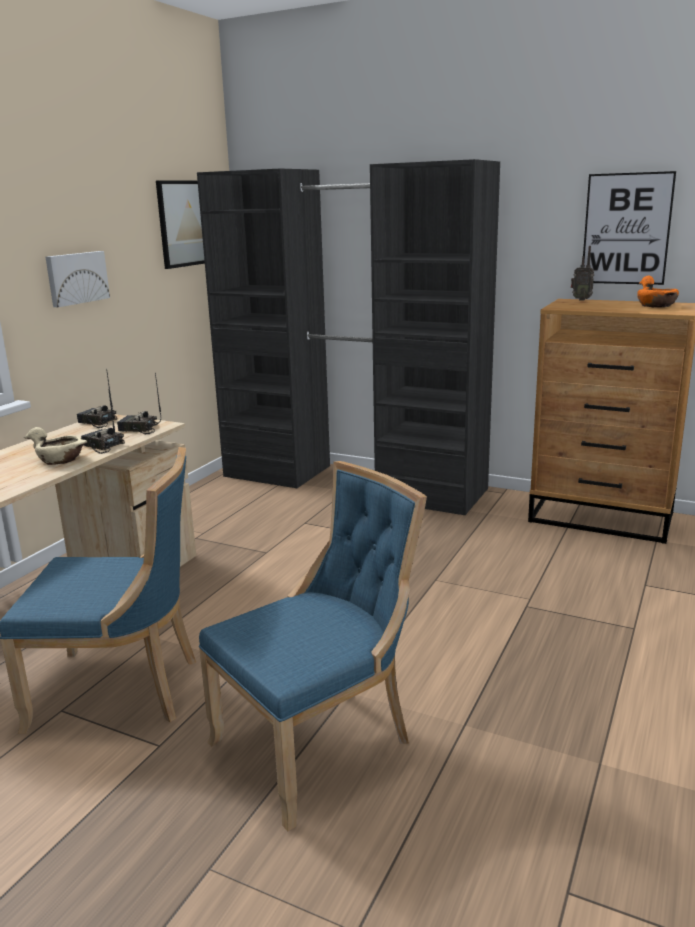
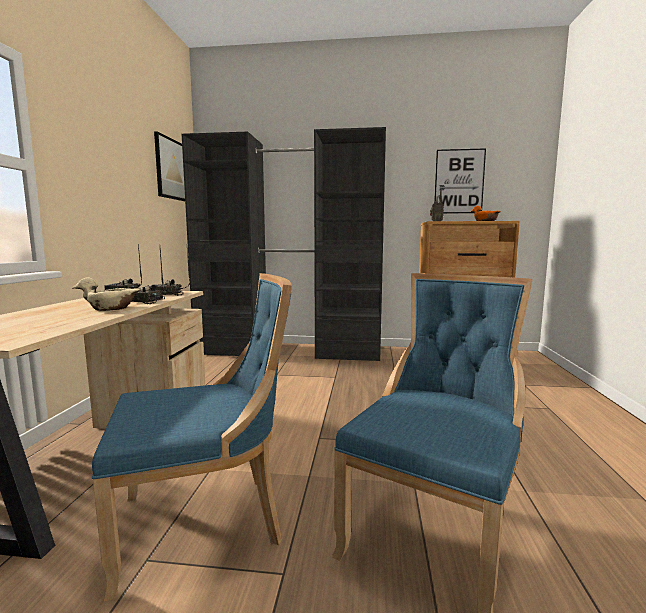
camera: 20 degrees left, 10 degrees down
picture [46,251,110,307] -> none

